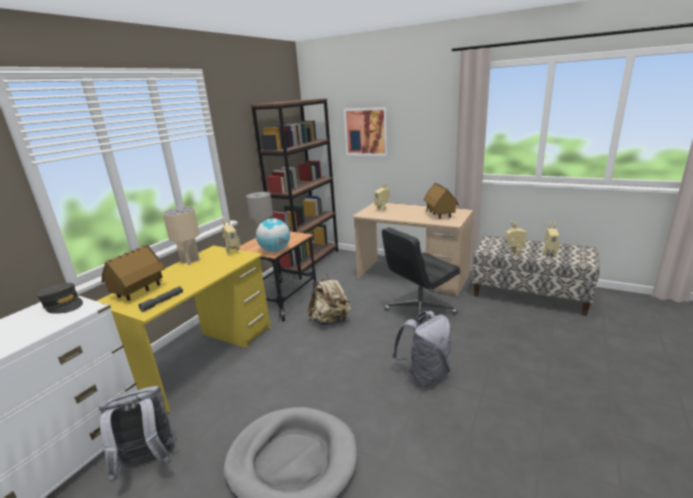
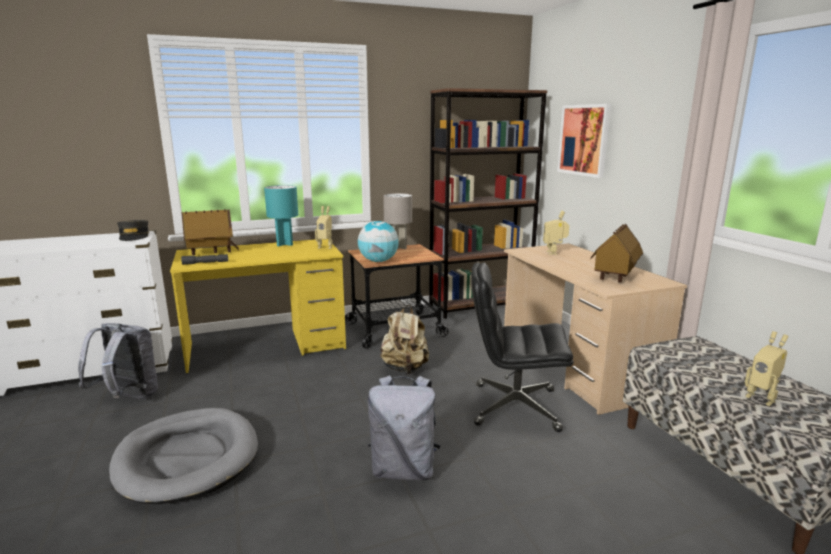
camera: 40 degrees right, 5 degrees down
beige table lamp [163,207,200,265] -> turquoise table lamp [264,185,298,246]
toy robot [505,221,527,255] -> none

